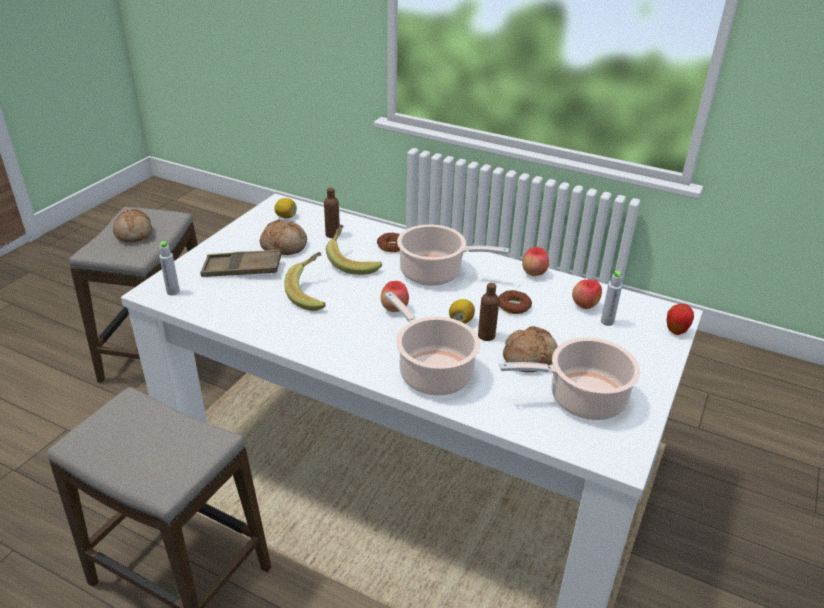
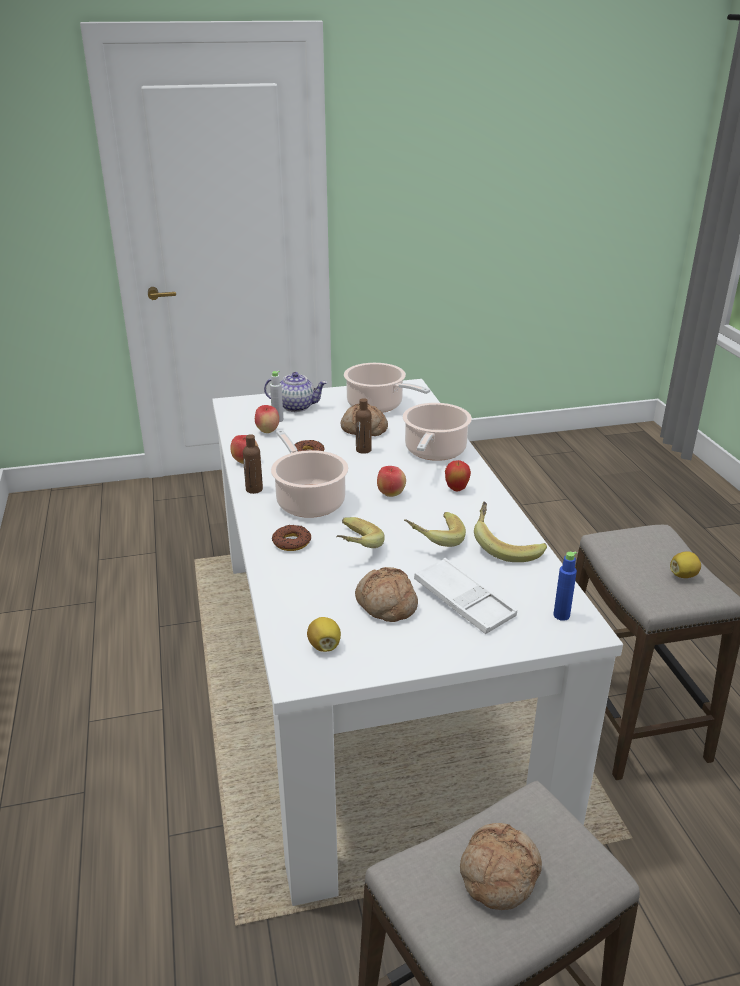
camera: 130 degrees left, 5 degrees down
grey bottle [159,241,180,295] -> blue bottle [553,551,577,621]
brown tray [200,249,282,277] -> white tray [414,558,517,634]
brown bottle [324,188,340,238] -> brown bottle moved to [243,434,263,494]
lemon [449,299,475,324] -> lemon moved to [670,551,701,578]
apple [667,304,694,335] -> apple moved to [445,460,471,491]
none -> teapot [264,372,327,412]
none -> banana [474,502,547,562]

